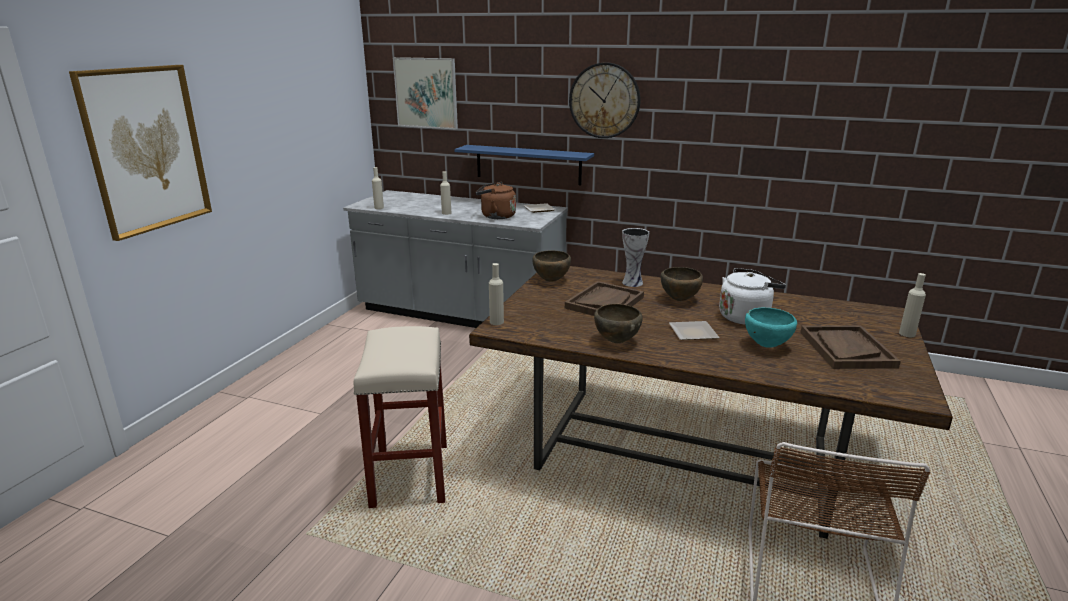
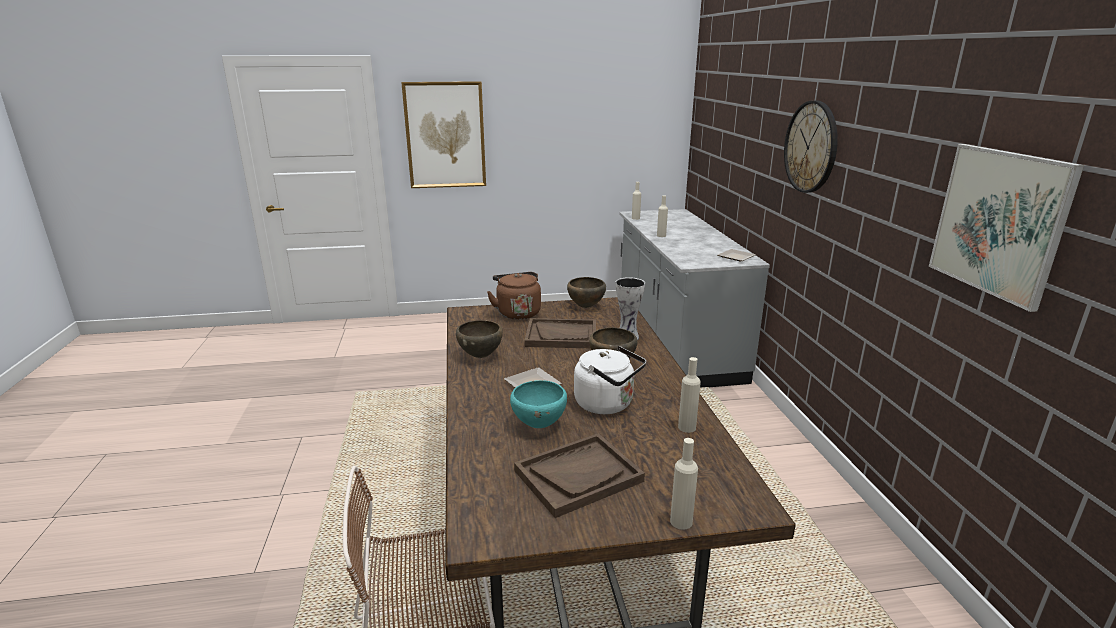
camera: 60 degrees right, 0 degrees up
beige stool [354,326,447,508] -> none
picture [393,57,458,130] -> picture moved to [929,144,1084,312]
blue shelf [454,145,594,185] -> none
brown kettle [475,182,516,219] -> brown kettle moved to [487,272,541,320]
beige bottle [489,263,504,325] -> beige bottle moved to [678,357,701,433]

